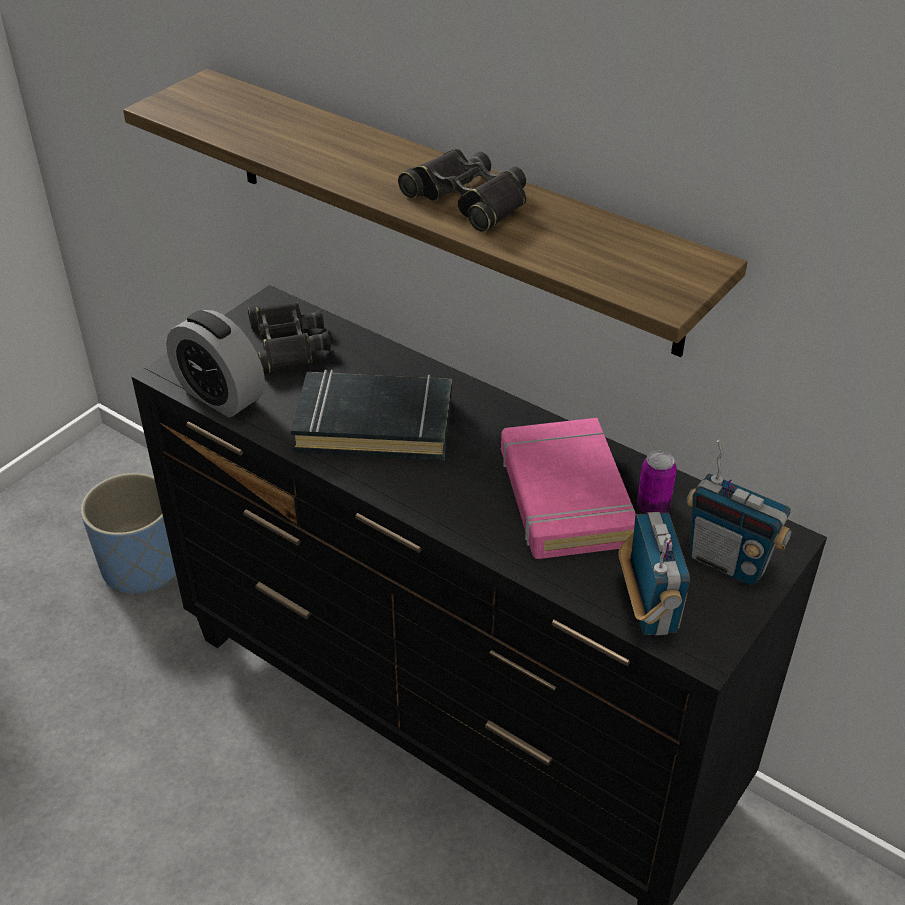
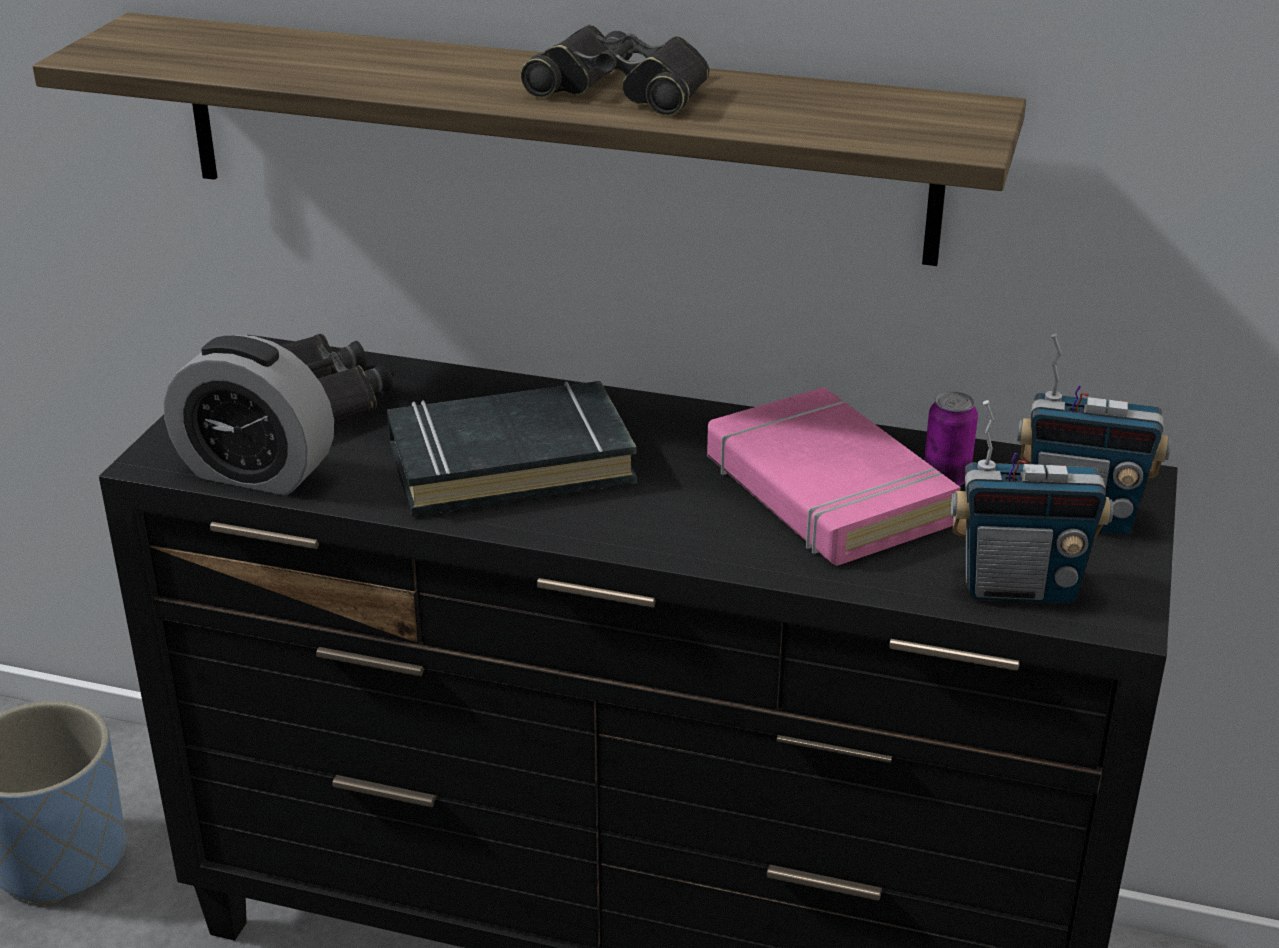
camera: 20 degrees left, 10 degrees down
radio [618,512,690,636] -> radio turned 120 degrees clockwise [951,400,1113,604]

